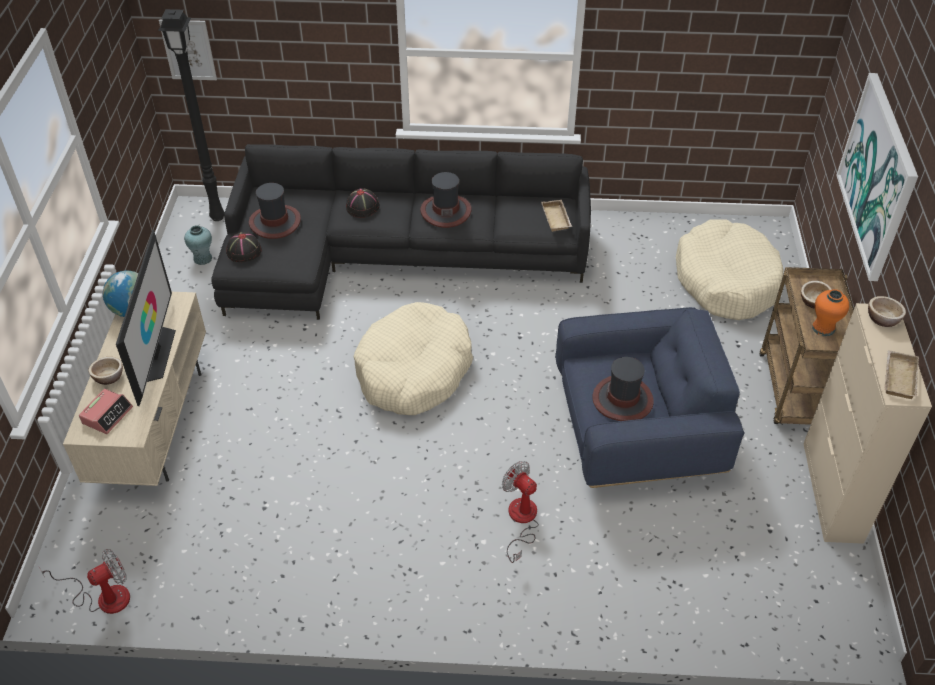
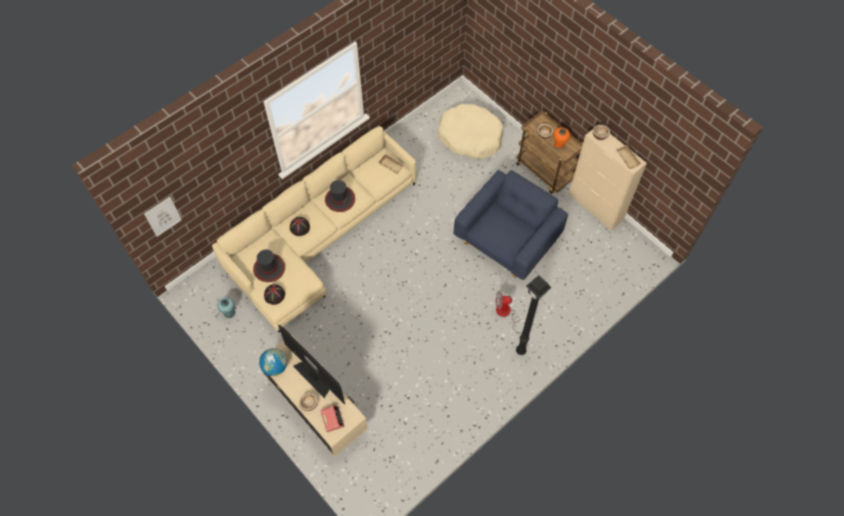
camera: 45 degrees left, 15 degrees up
fan [39,549,130,614] -> none
black floor lamp [158,9,225,221] -> black floor lamp moved to [516,275,552,355]
black sofa [211,144,591,320] -> beige sofa [212,126,417,332]
beige dog bed [353,302,473,415] -> none
hat [592,357,654,421] -> none
picture [836,73,918,281] -> none

